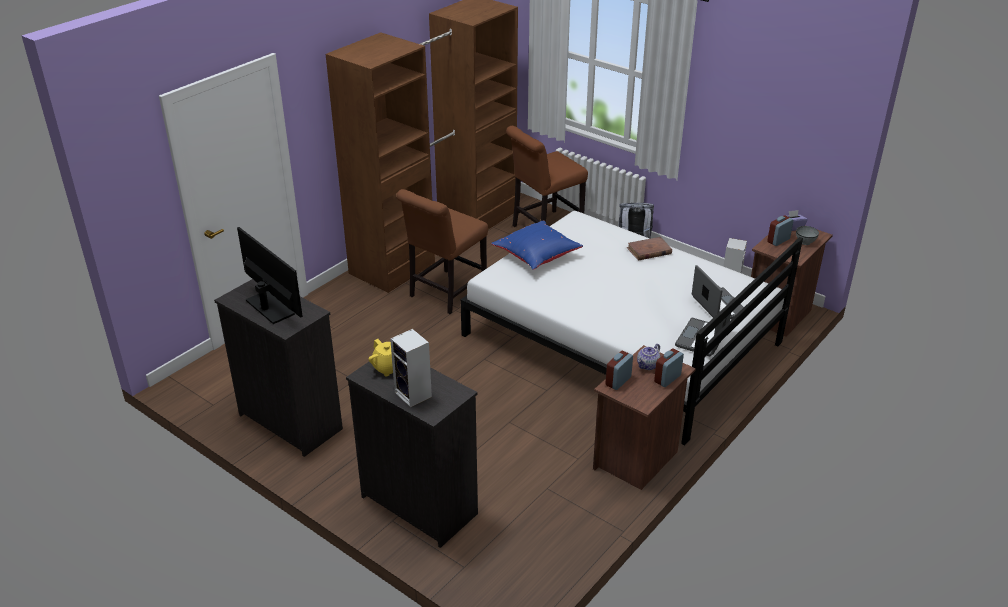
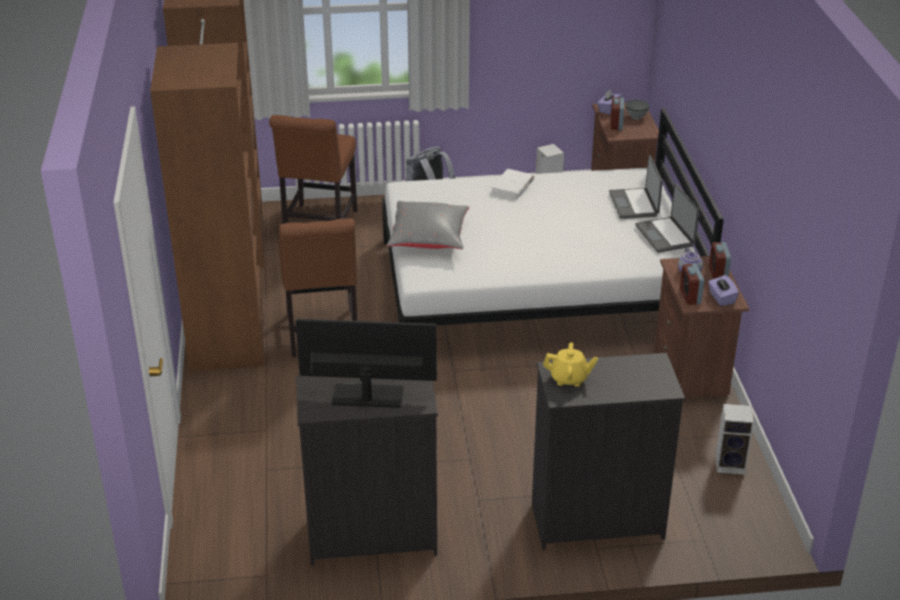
camera: 45 degrees left, 0 degrees up
speaker [390,329,432,407] -> speaker moved to [716,404,754,475]
blue pillow [491,220,583,270] -> grey pillow [387,201,469,249]
brown book [627,237,672,261] -> white book [490,169,534,199]
laptop [692,265,744,319] -> laptop turned 120 degrees counterclockwise [609,155,663,219]
none -> purple tissue box [708,275,739,306]

